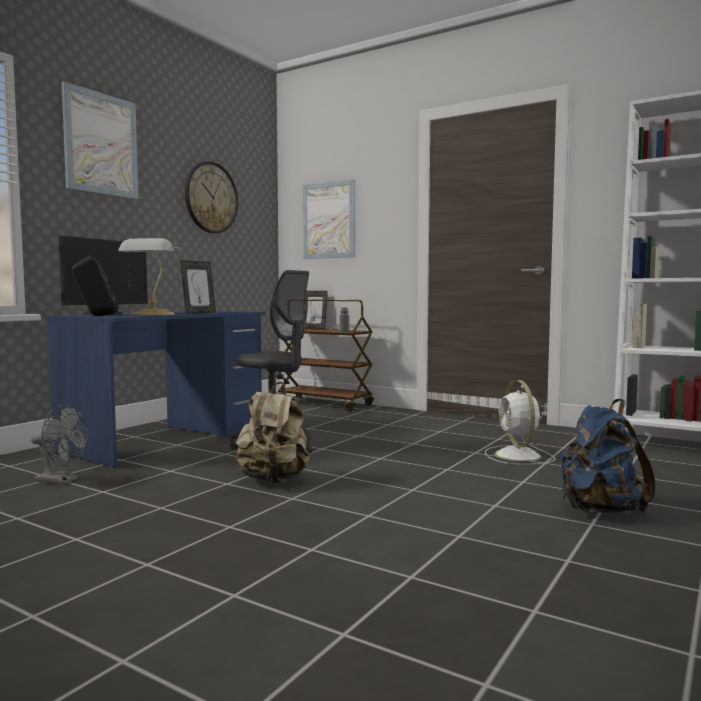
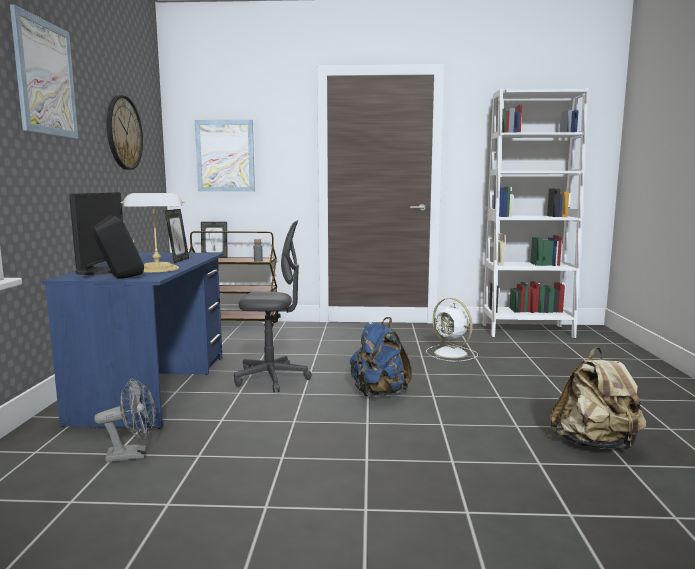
camera: 30 degrees left, 5 degrees up
beige backpack [235,382,310,483] -> beige backpack moved to [550,347,646,450]
blue backpack [560,399,655,514] -> blue backpack moved to [350,317,412,398]

